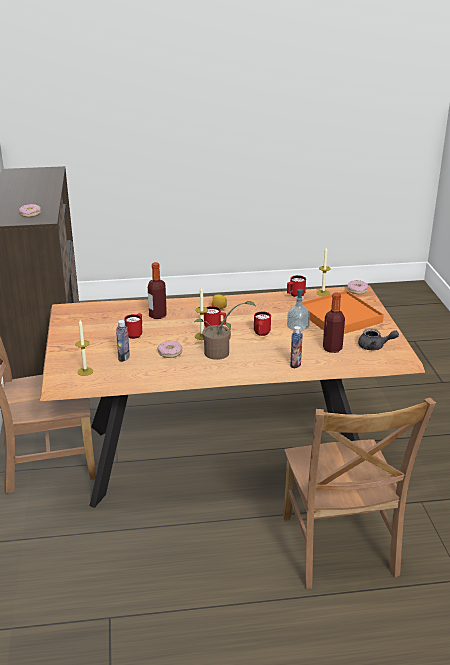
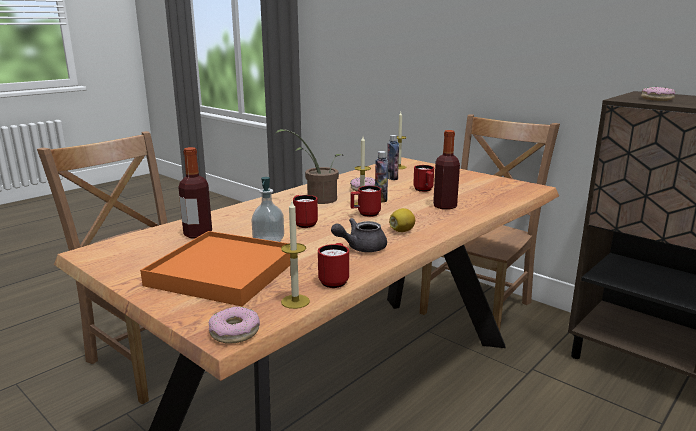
camera: 140 degrees right, 10 degrees down
bottle [290,326,303,368] -> bottle moved to [375,151,388,202]
grey teapot [358,329,399,350] -> grey teapot moved to [331,218,387,252]

